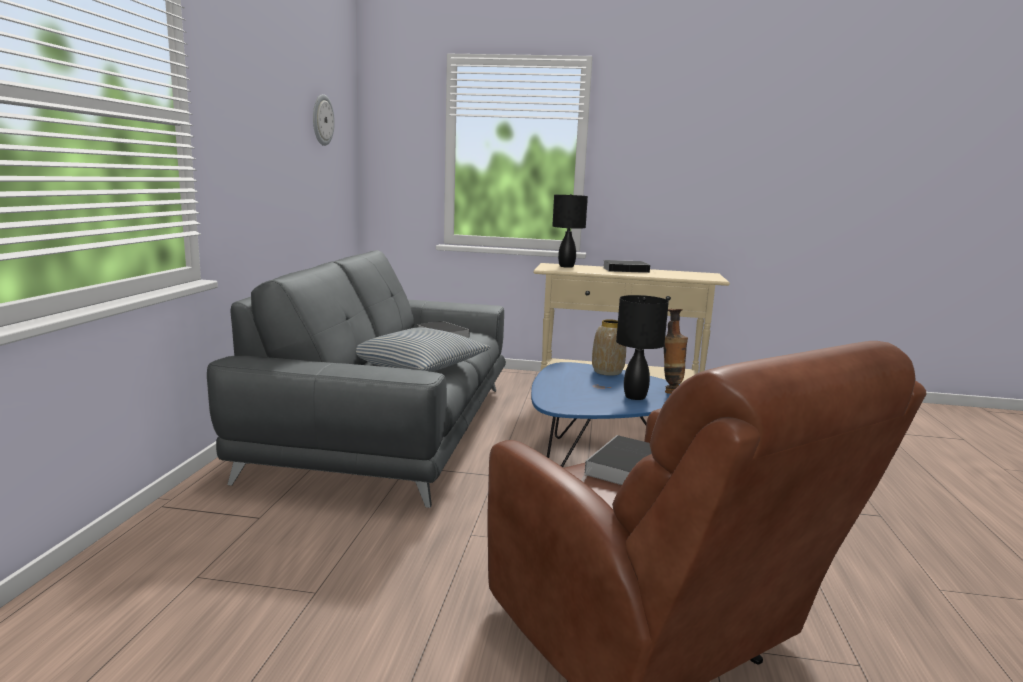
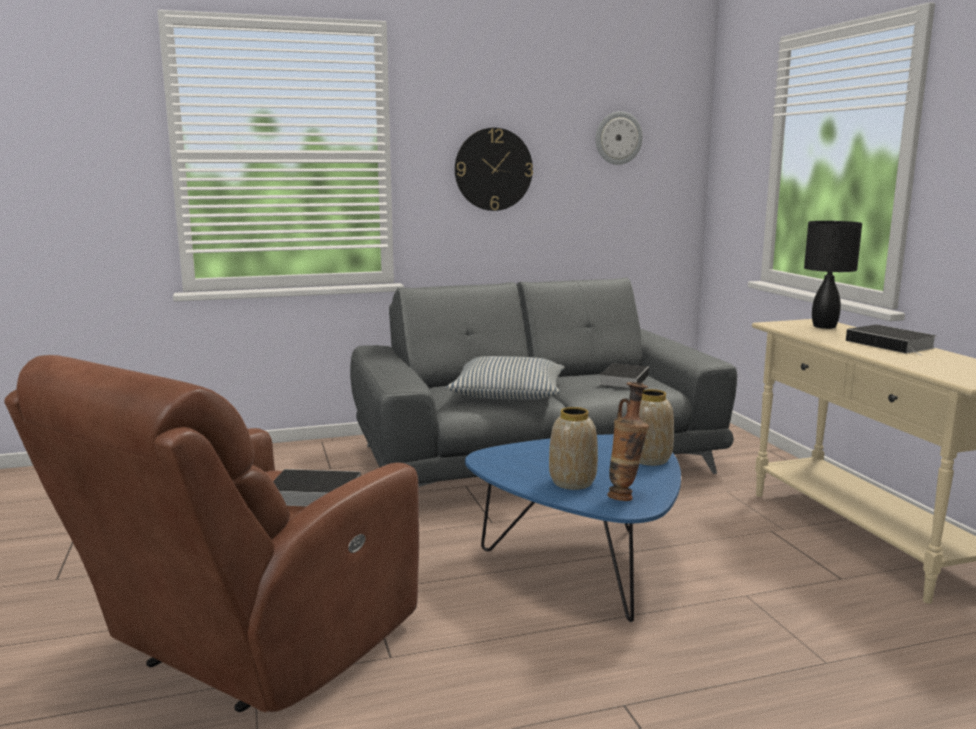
camera: 65 degrees right, 0 degrees up
black table lamp [616,295,669,400] -> vase [549,407,598,490]
none -> wall clock [455,128,533,211]

